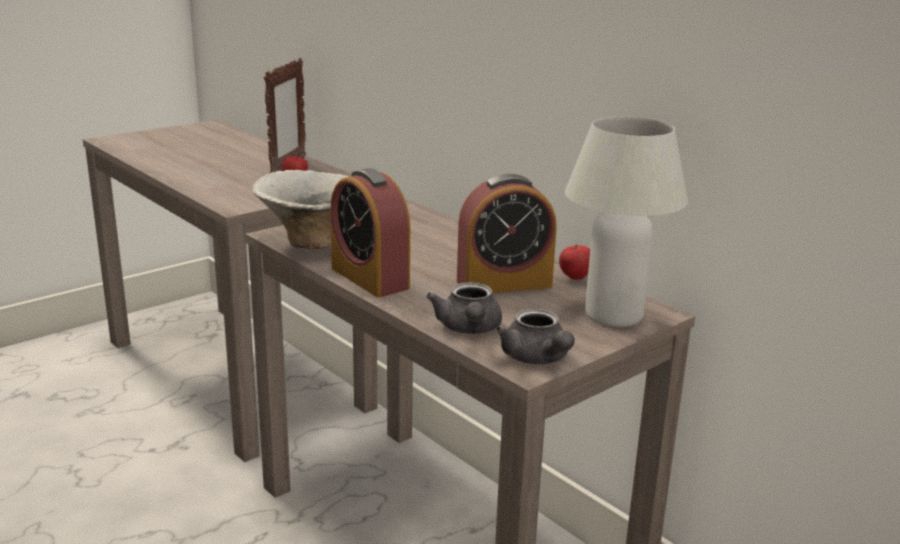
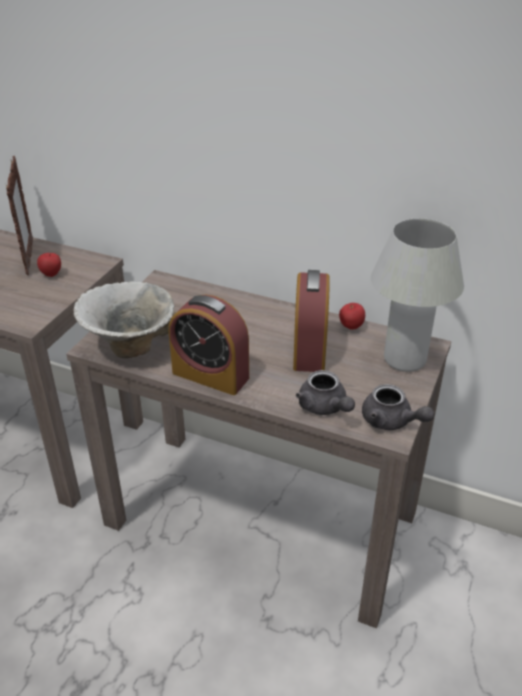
camera: 25 degrees left, 15 degrees up
alarm clock [457,174,557,293] -> alarm clock turned 45 degrees counterclockwise [293,270,330,372]

